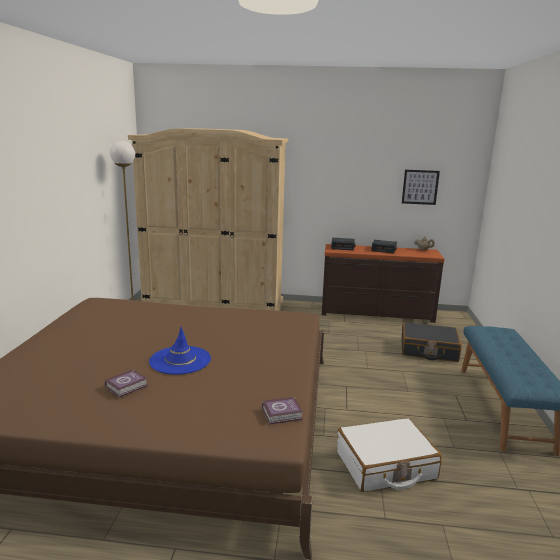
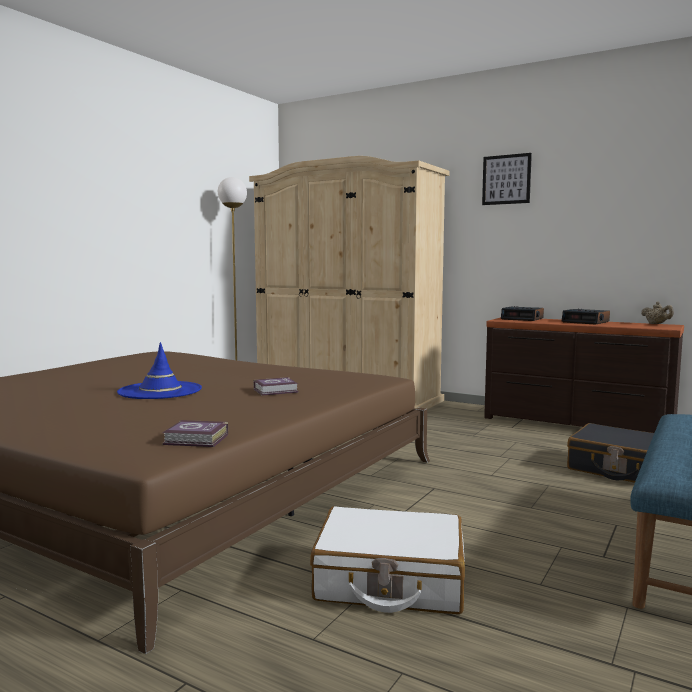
camera: 25 degrees right, 10 degrees down
book [105,369,148,397] -> book moved to [254,377,299,396]
picture [402,170,440,205] -> picture moved to [482,153,532,205]

